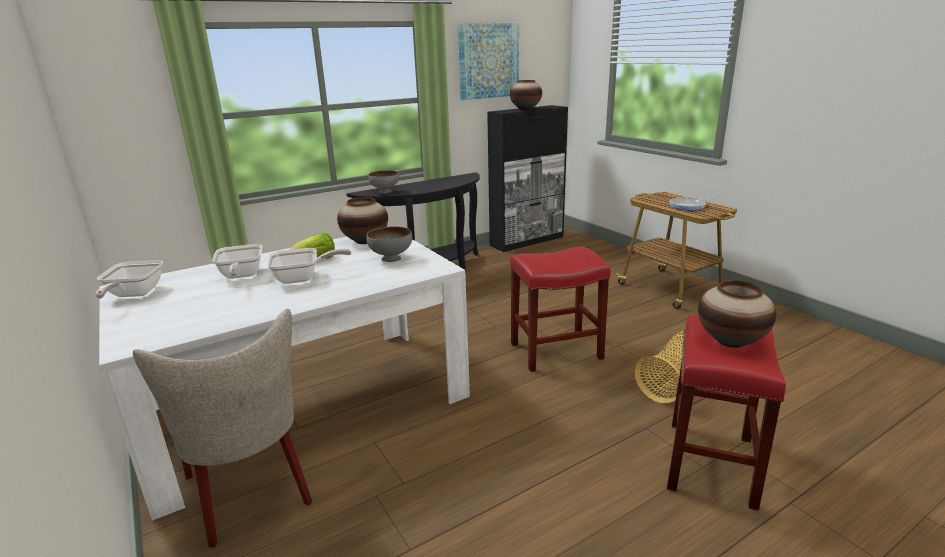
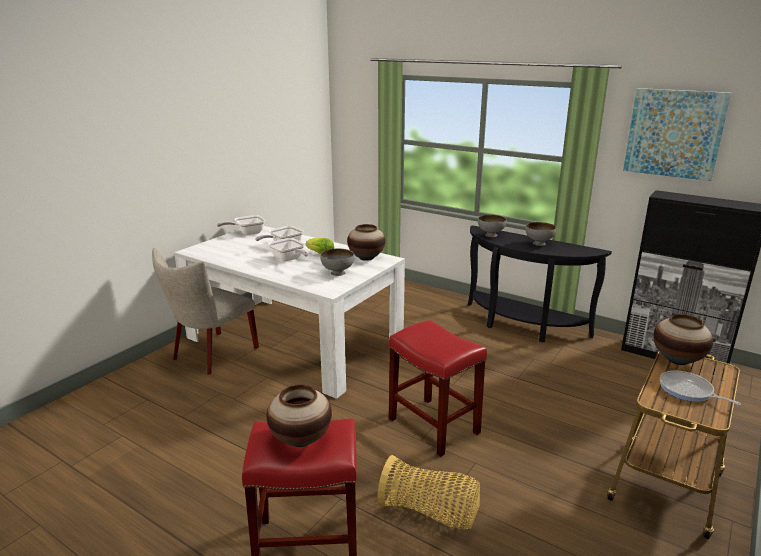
camera: 65 degrees right, 0 degrees up
vase [510,80,542,110] -> vase moved to [653,314,713,365]
none -> grey bowl [525,222,556,246]

